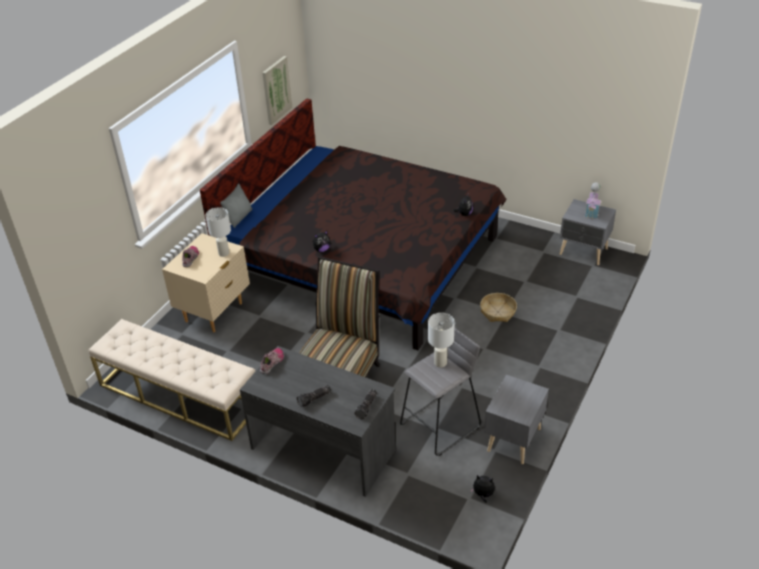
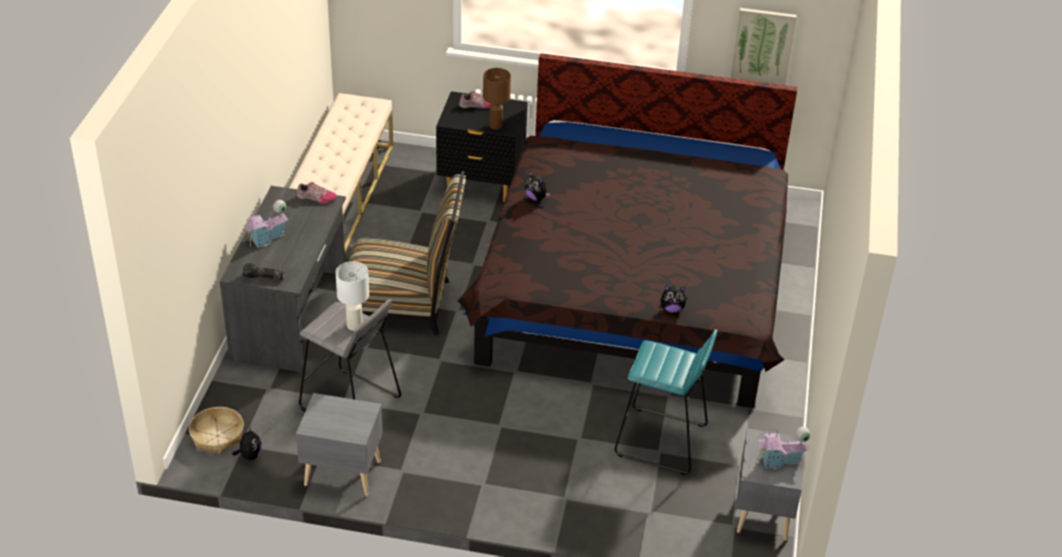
camera: 70 degrees right, 0 degrees up
beige nightstand [162,233,250,332] -> black nightstand [436,91,528,202]
white table lamp [205,207,231,257] -> brown table lamp [483,68,511,130]
grey pillow [220,183,252,228] -> none
flashlight [296,385,331,407] -> toy house [244,200,288,248]
basket [480,293,517,322] -> basket moved to [189,407,244,454]
none -> turquoise stool [615,329,718,475]

